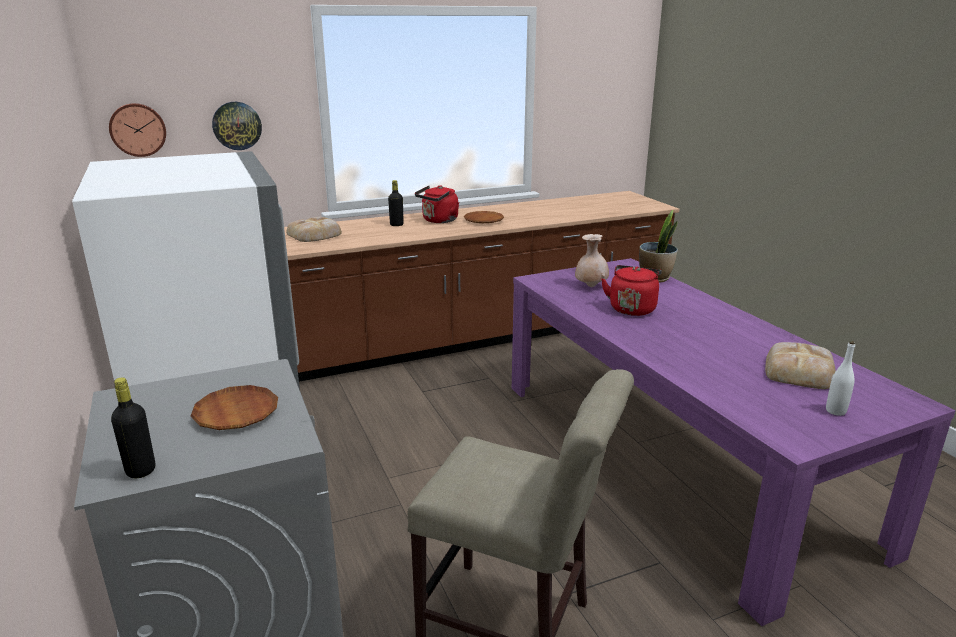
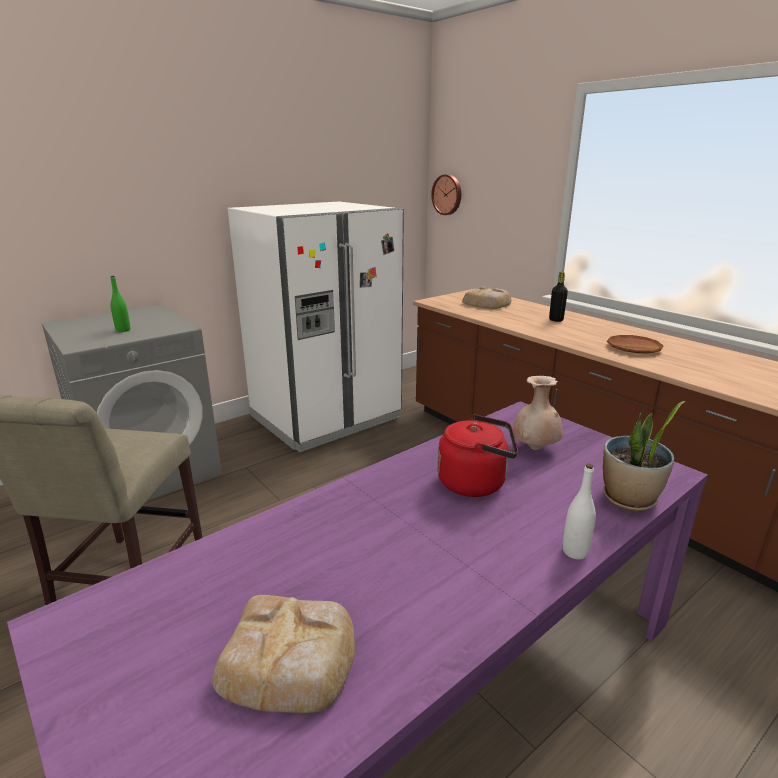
camera: 75 degrees right, 0 degrees up
black bottle [111,377,155,478] -> none
brown plate [191,385,278,430] -> green bottle [110,276,130,332]
wall clock [212,102,262,150] -> none
red kettle [415,185,459,223] -> none
white bottle [826,341,855,416] -> white bottle moved to [563,464,596,559]

